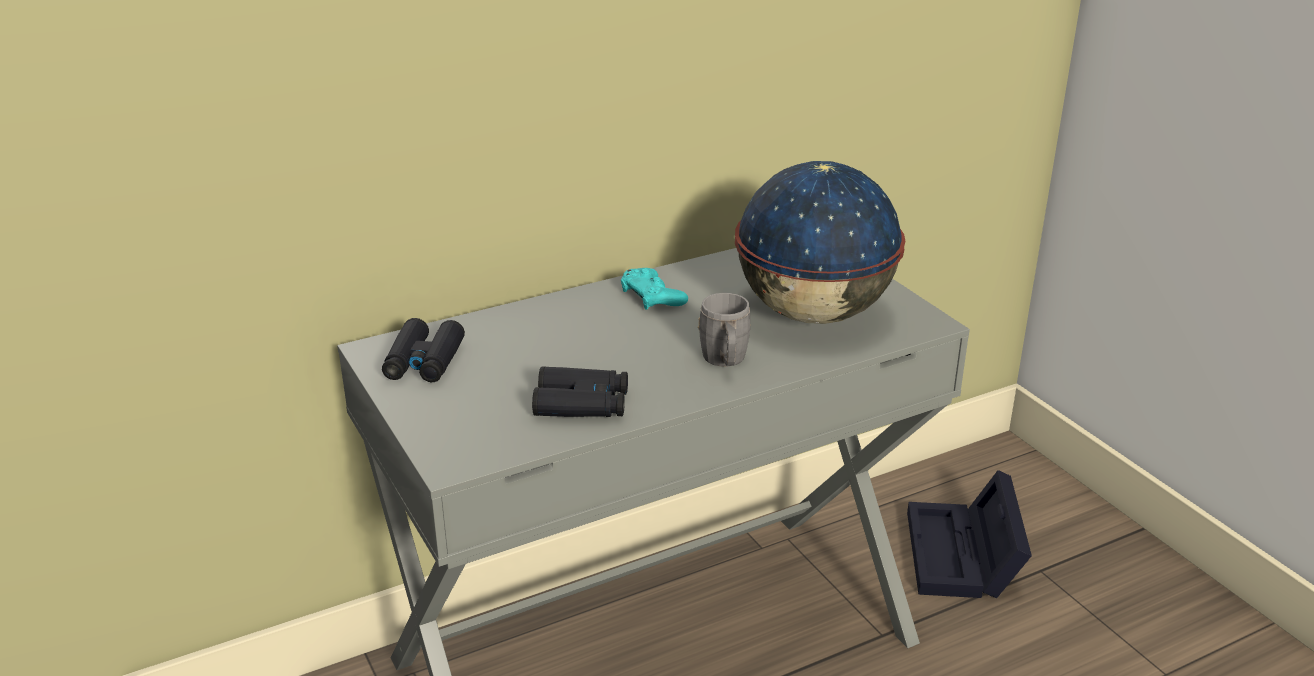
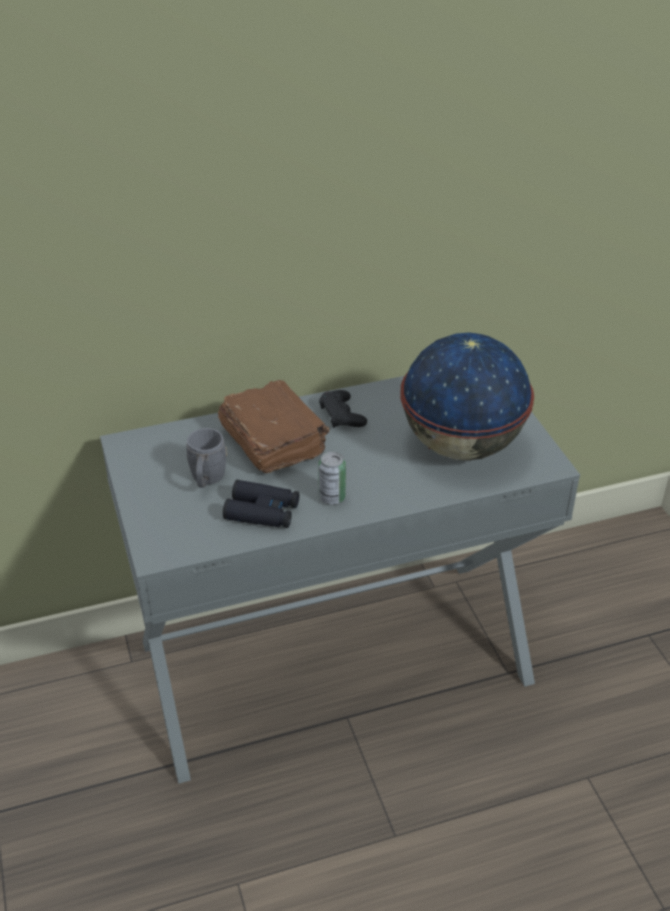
camera: 10 degrees right, 10 degrees up
black binoculars [382,318,465,382] -> none
turquoise game controller [621,268,688,310] -> black game controller [319,390,367,428]
grey mug [698,293,751,367] -> grey mug moved to [187,428,227,488]
black storage box [907,470,1032,598] -> none
none -> brown book [218,380,329,473]
none -> can [318,452,346,505]

